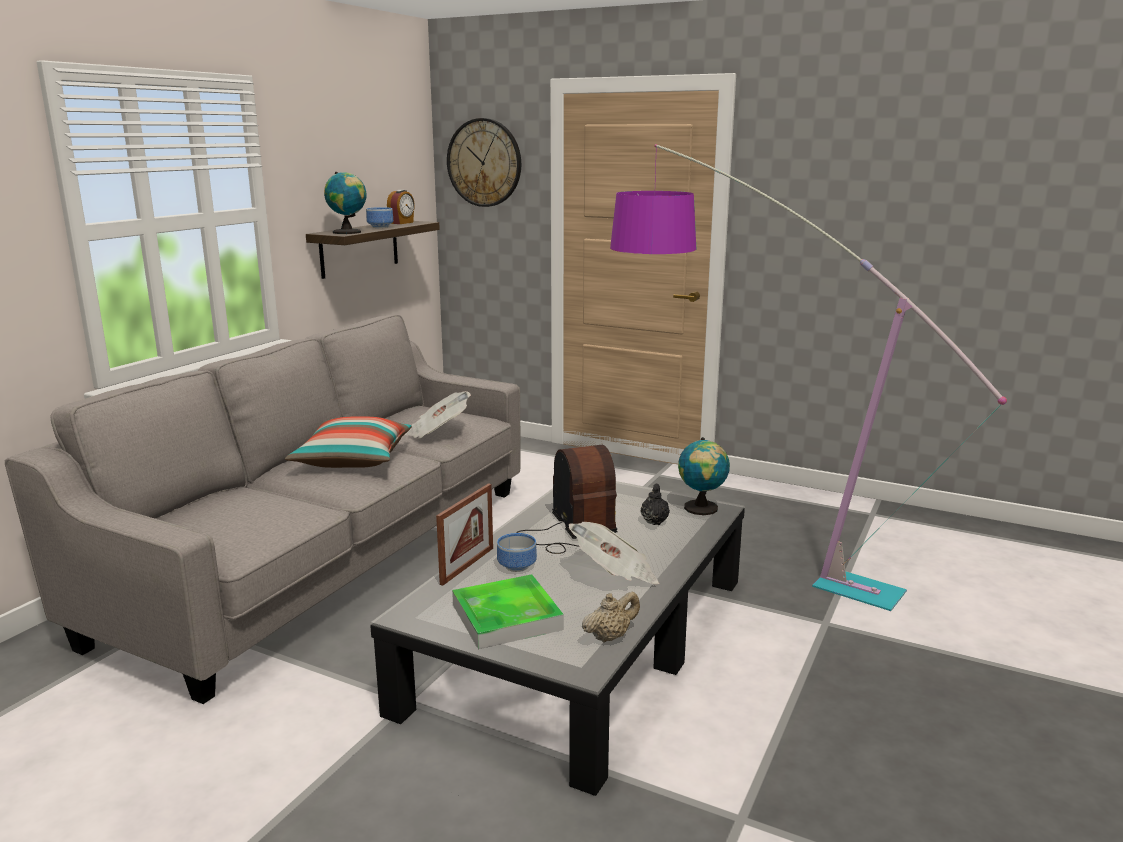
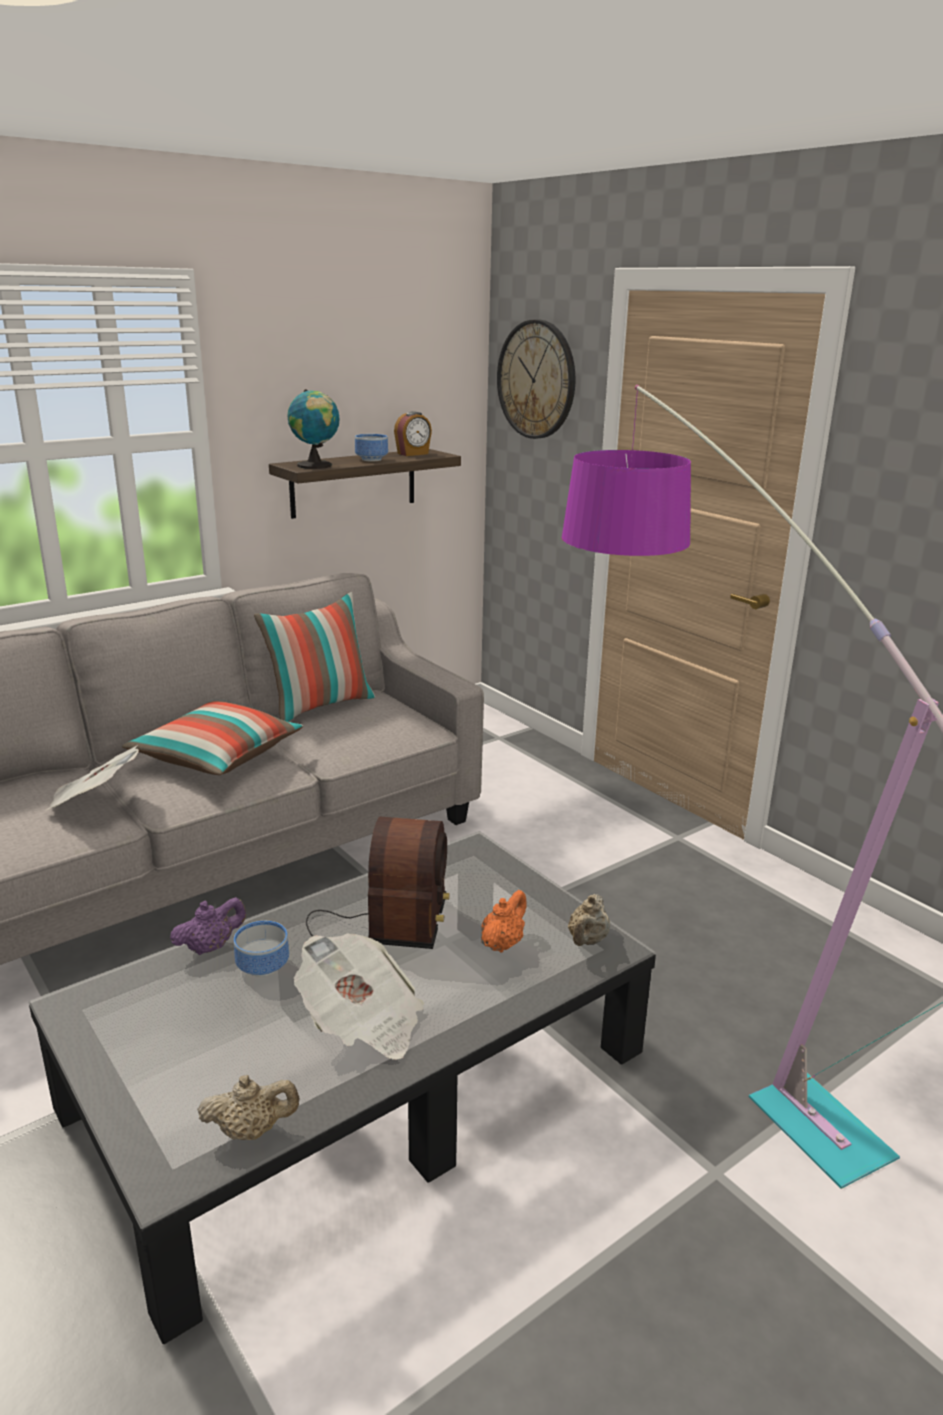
camera: 25 degrees right, 5 degrees up
newspaper [405,391,471,439] -> newspaper moved to [46,746,139,810]
picture frame [436,483,493,586] -> purple teapot [170,897,246,955]
tray [452,574,564,649] -> none
black teapot [641,484,670,525] -> orange teapot [481,890,527,952]
globe [678,437,730,515] -> beige teapot [568,894,610,946]
none -> pillow [254,592,375,722]

